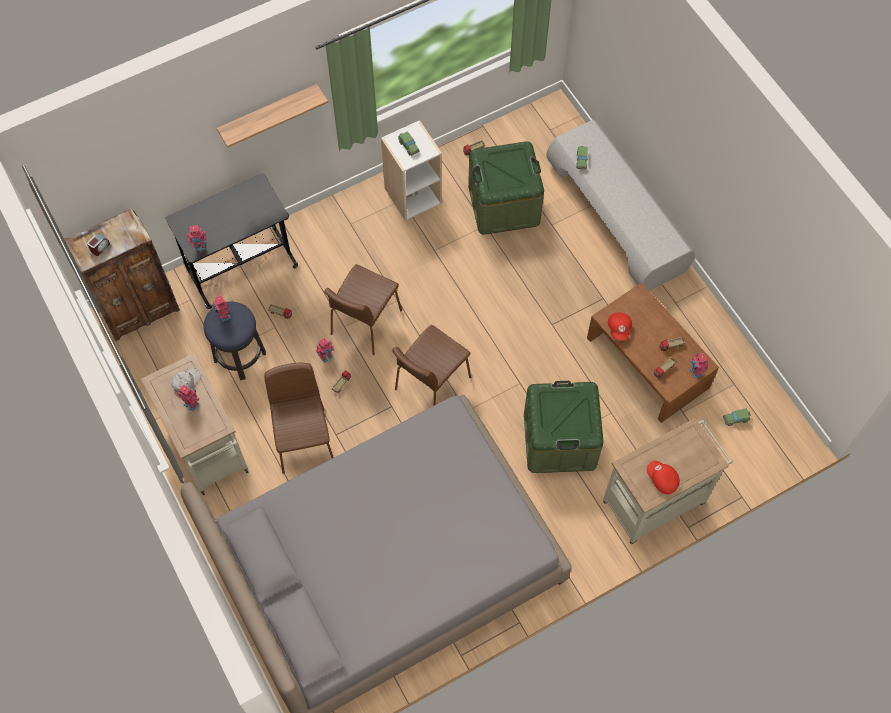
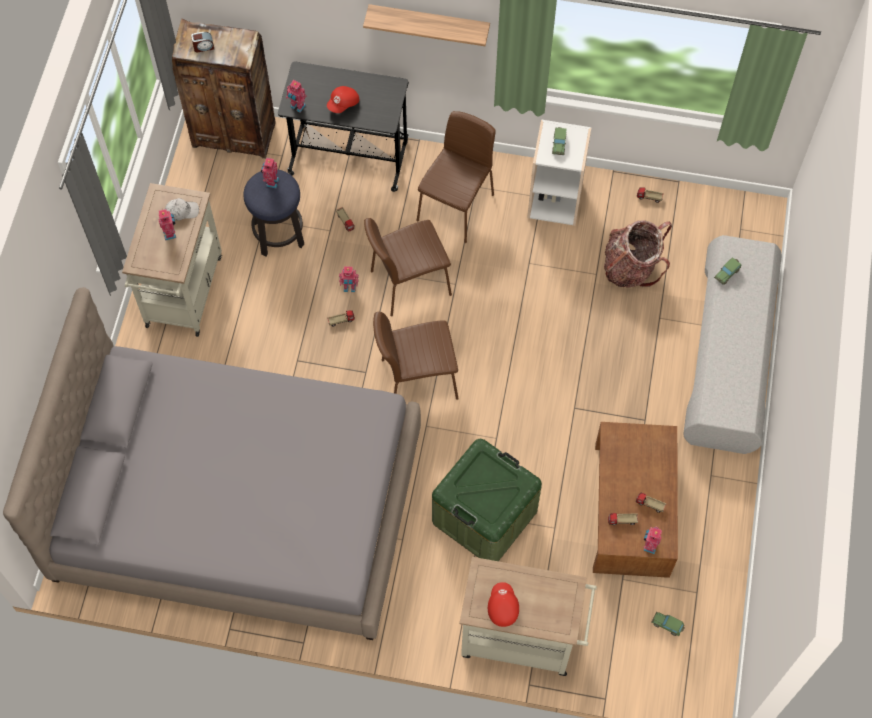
camera: 40 degrees right, 0 degrees up
brown chair [264,363,334,474] -> brown chair moved to [416,111,496,243]
green storage box [468,141,544,235] -> backpack [604,220,672,288]
red cap [608,313,632,340] -> red cap moved to [327,86,359,113]

